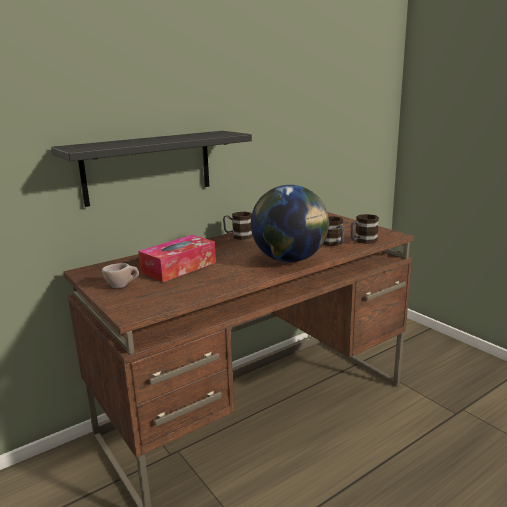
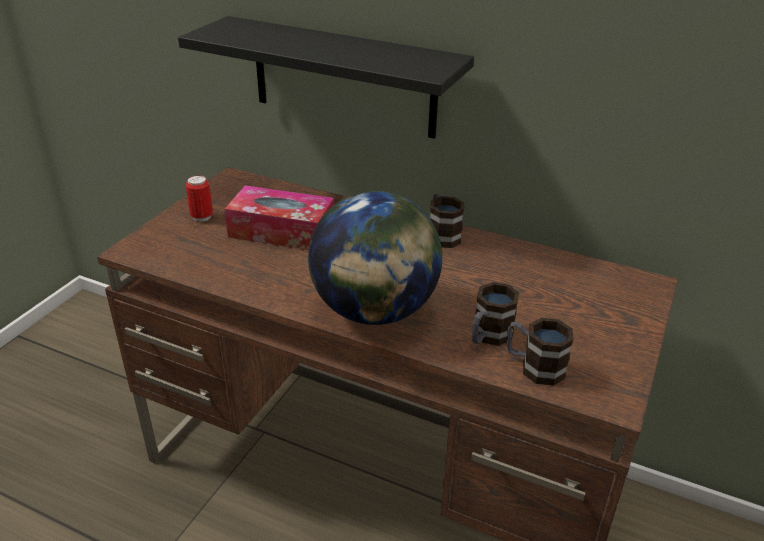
camera: 60 degrees right, 15 degrees up
beige cup [102,263,139,288] -> can [186,175,213,222]

